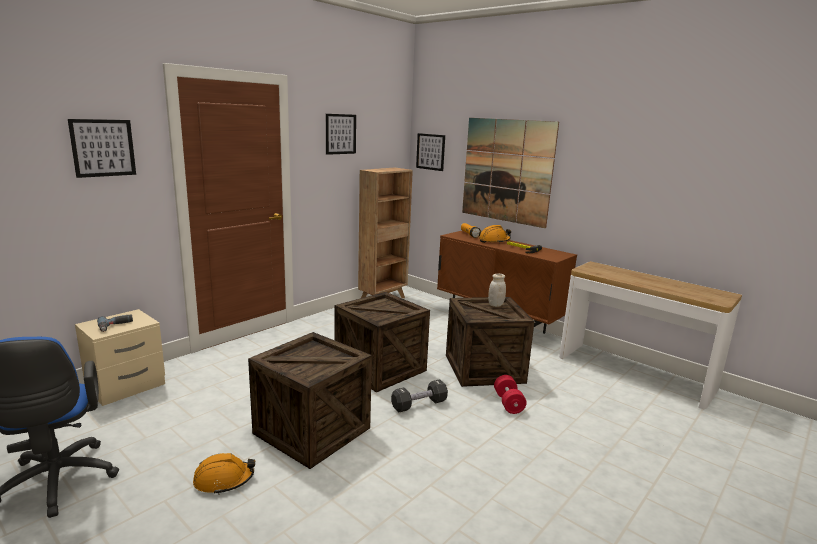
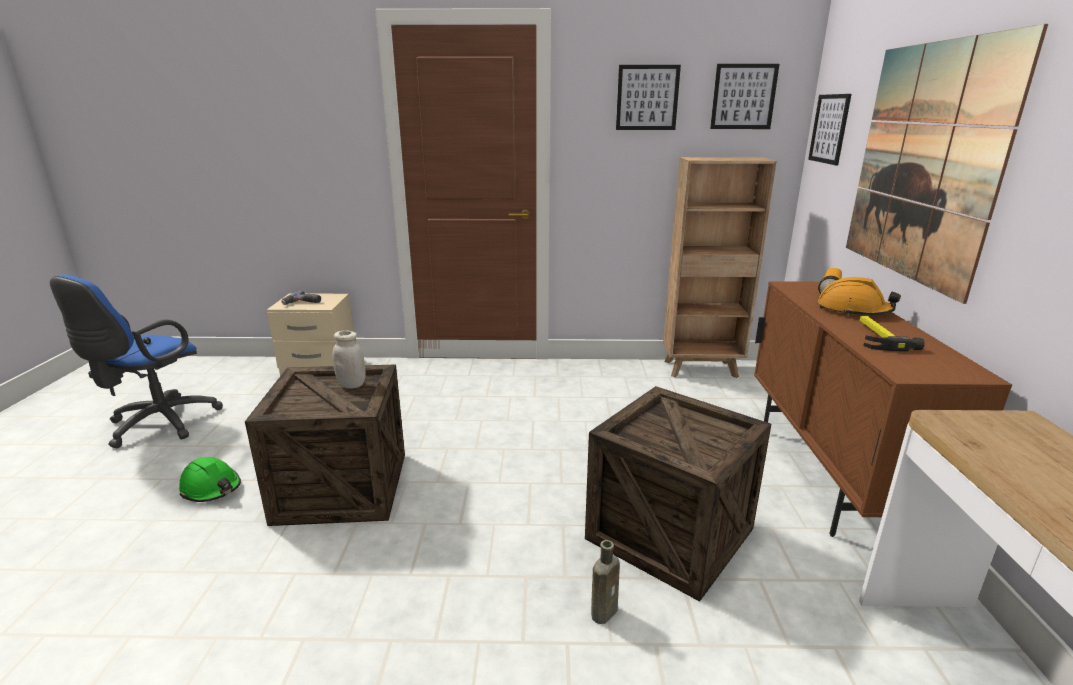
camera: 50 degrees right, 5 degrees up
picture [68,119,136,178] -> picture moved to [710,64,780,129]
orange hard hat [193,453,255,495] -> green hard hat [179,457,241,502]
crate [335,292,430,392] -> none
black dumbbell [391,379,448,412] -> none
white jar [488,274,506,307] -> white jar moved to [333,330,366,389]
red dumbbell [494,375,527,414] -> brown bottle [591,540,620,624]

